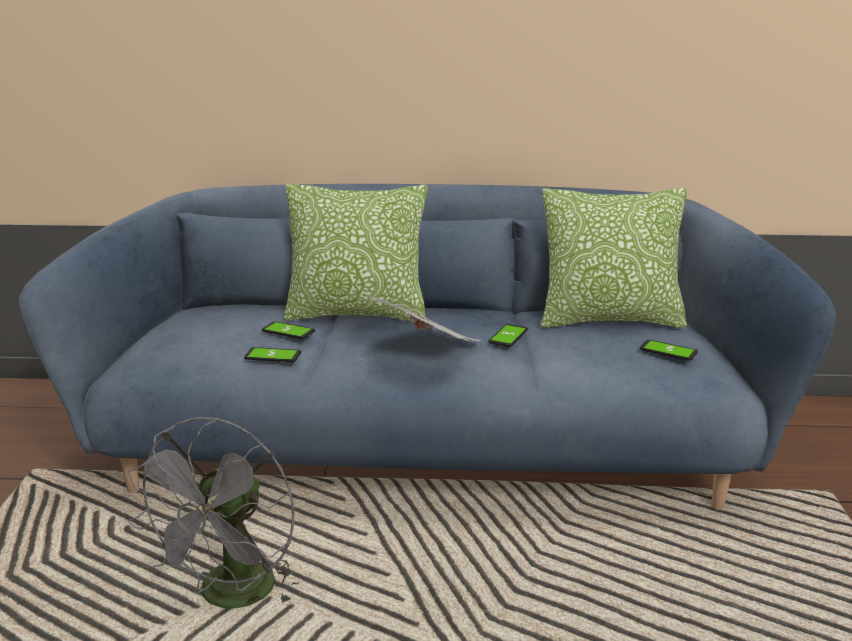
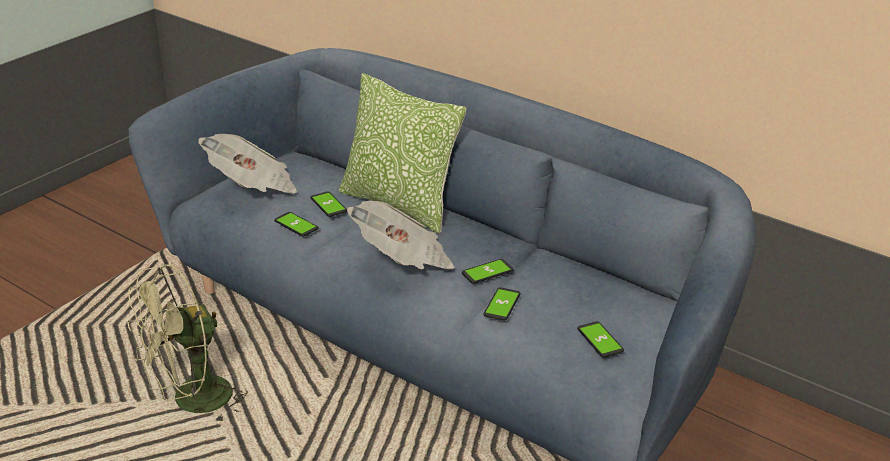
camera: 35 degrees right, 10 degrees up
grey fan [128,417,300,608] -> green fan [127,264,248,423]
pillow [540,188,687,328] -> none
none -> newspaper [198,134,297,193]
none -> phone [483,287,521,321]

